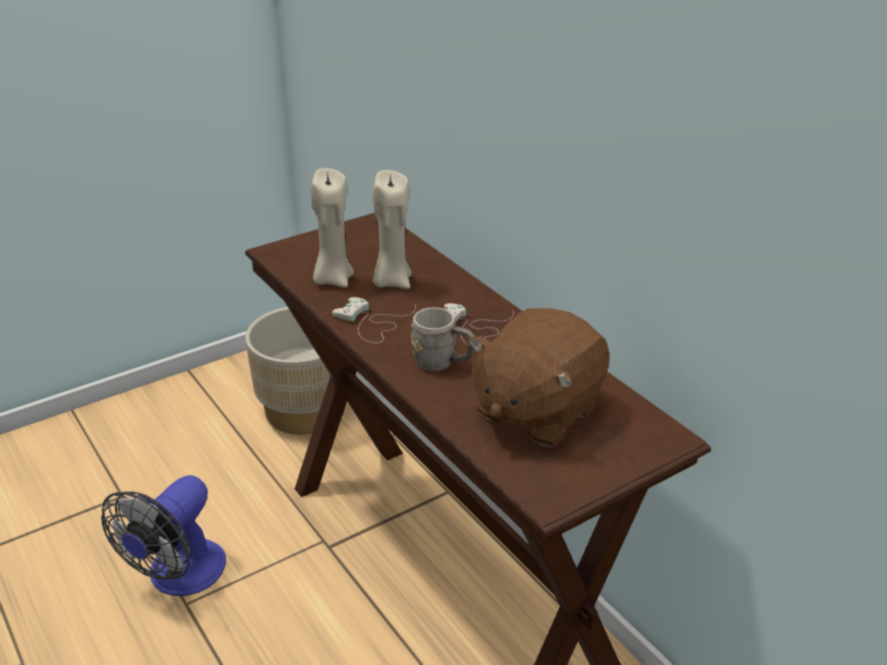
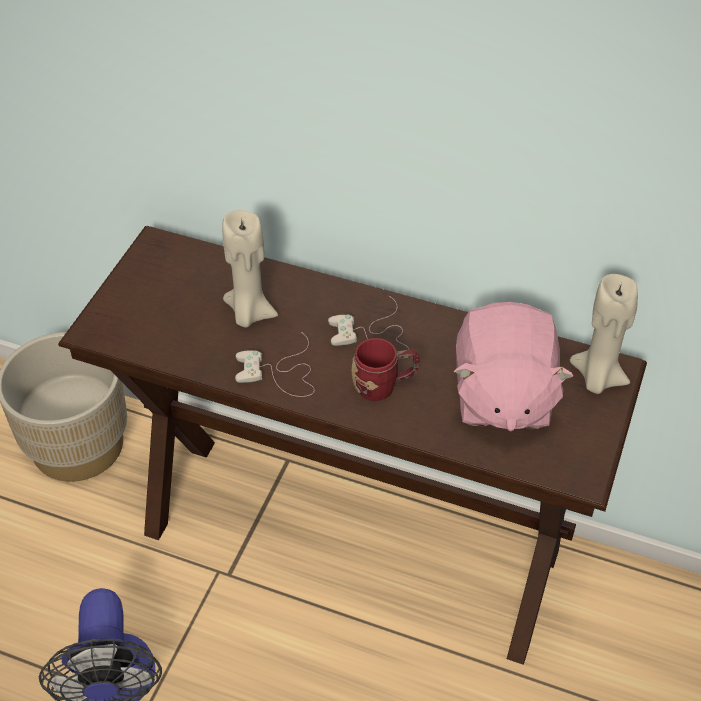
camera: 35 degrees left, 15 degrees up
beige candle [310,168,354,288] -> beige candle moved to [570,274,638,394]
grey mug [411,307,475,371] -> red mug [352,338,420,401]
brown plush toy [469,308,610,447] -> pink plush toy [454,302,573,431]

